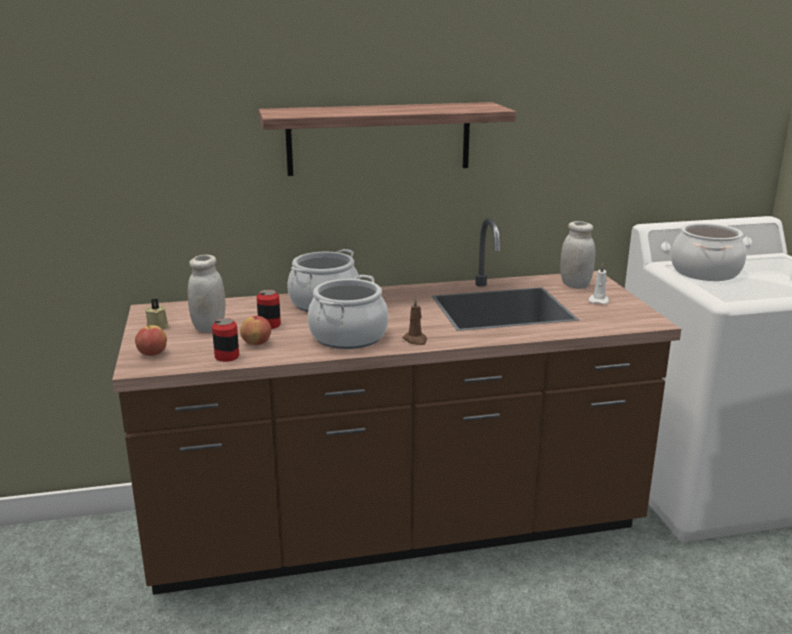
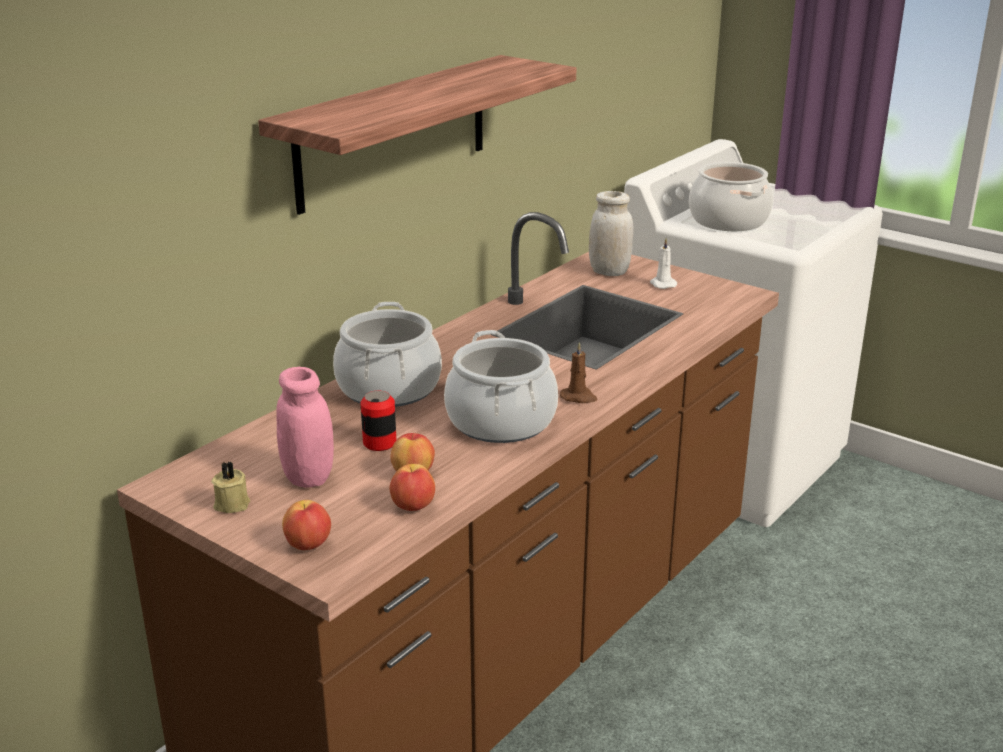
camera: 40 degrees left, 5 degrees up
white jar [188,255,226,333] -> pink jar [276,367,334,488]
can [212,318,239,362] -> apple [389,464,435,511]

